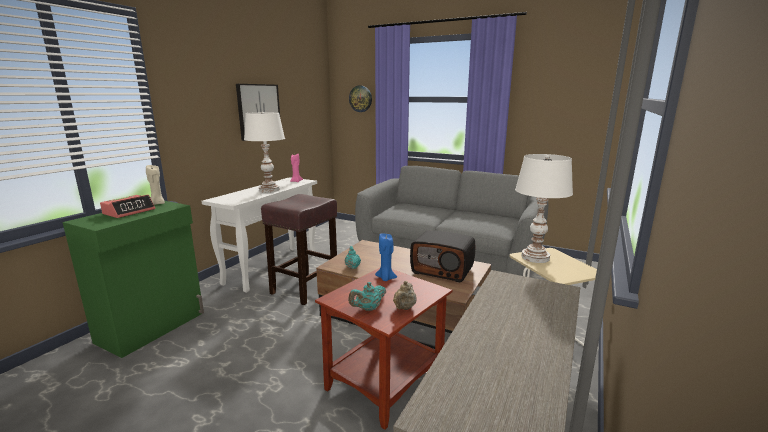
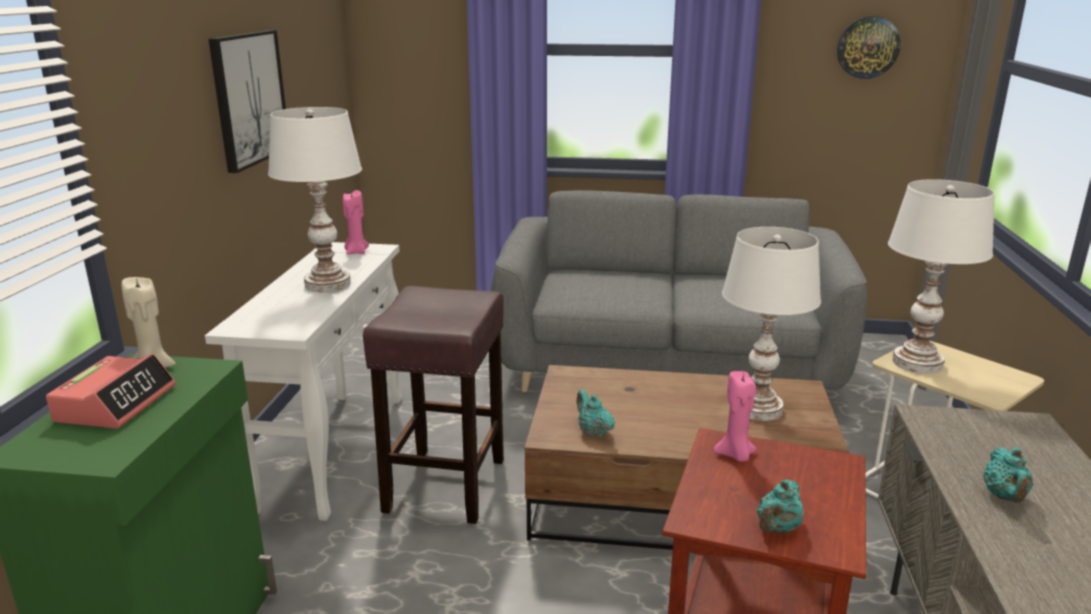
camera: 20 degrees left, 5 degrees up
wall clock [349,86,372,112] -> wall clock moved to [837,16,901,79]
blue candle [375,233,397,281] -> pink candle [713,371,757,462]
beige teapot [393,281,416,310] -> none
radio [410,230,475,283] -> white table lamp [722,227,821,421]
none -> turquoise teapot [984,447,1033,503]

